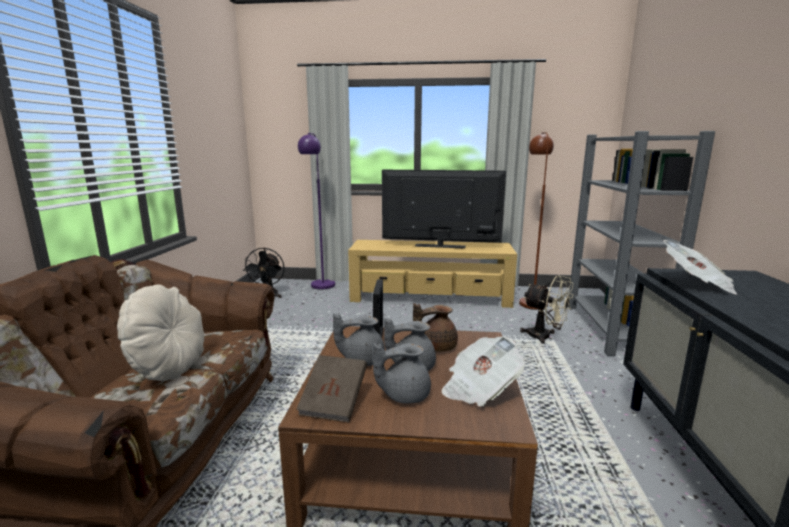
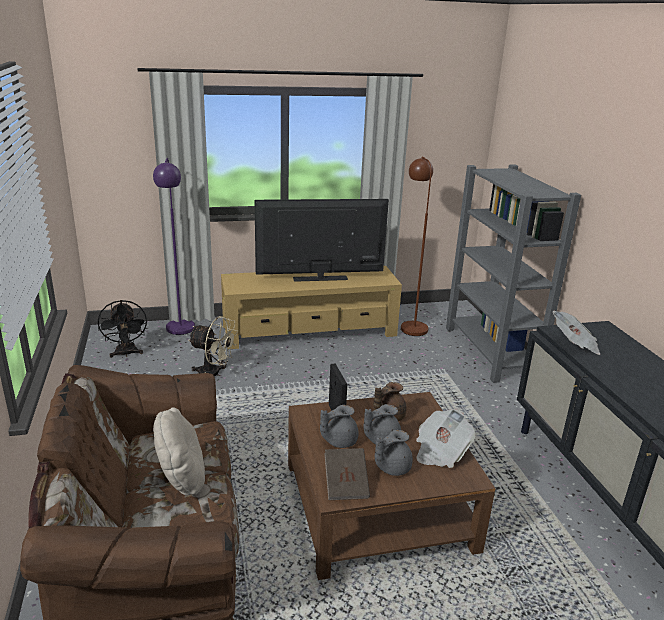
camera: 20 degrees left, 10 degrees up
beige fan [520,275,573,344] -> beige fan moved to [188,316,238,377]

